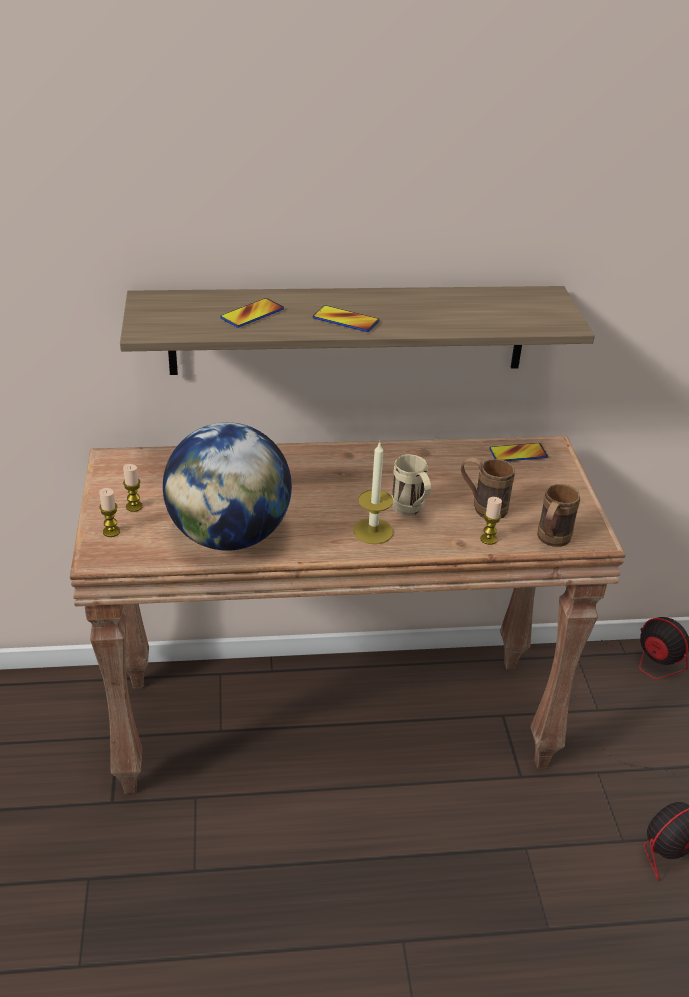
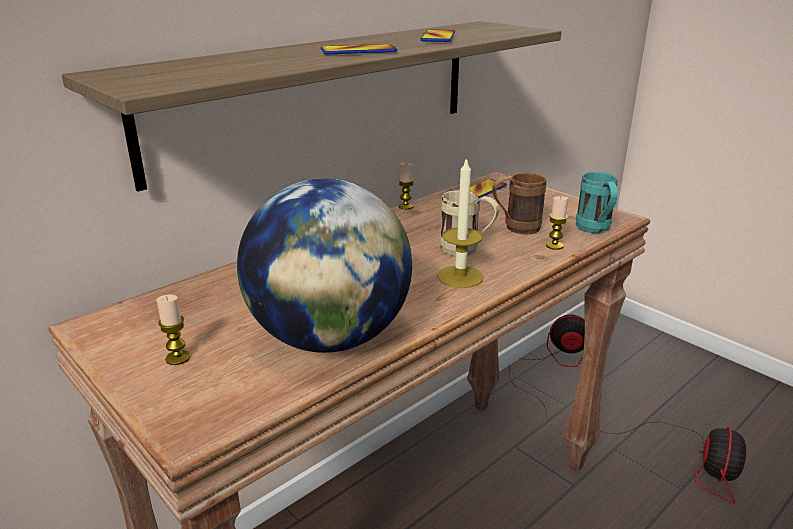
camera: 35 degrees left, 10 degrees down
candle [99,488,120,537] -> candle moved to [398,162,414,210]
phone [220,298,284,328] -> phone moved to [421,30,455,42]
brown mug [537,484,580,547] -> turquoise mug [576,172,618,233]

